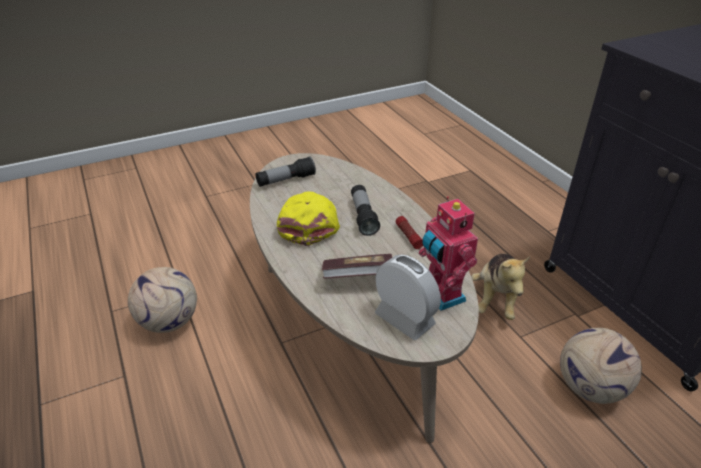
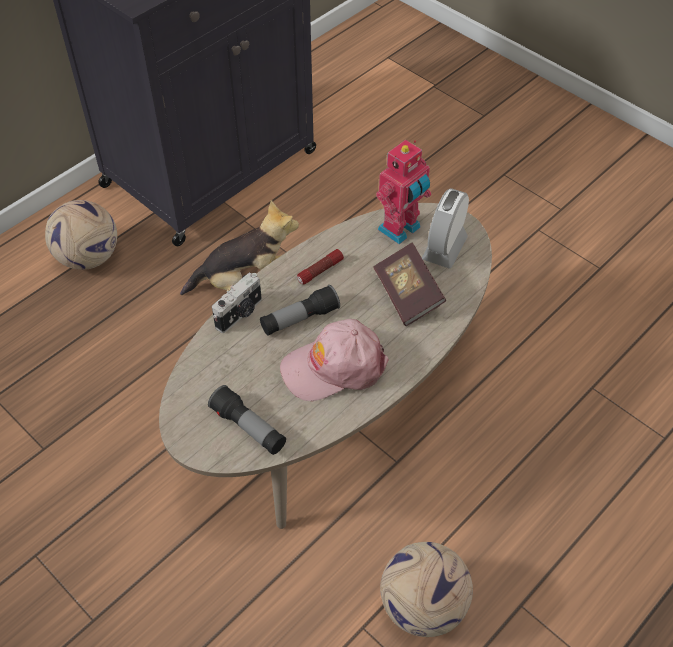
camera: 110 degrees left, 15 degrees up
yellow cap [277,191,340,246] -> pink cap [280,319,389,401]
football [560,328,642,404] -> football moved to [45,200,117,270]
none -> camera [212,272,262,333]

